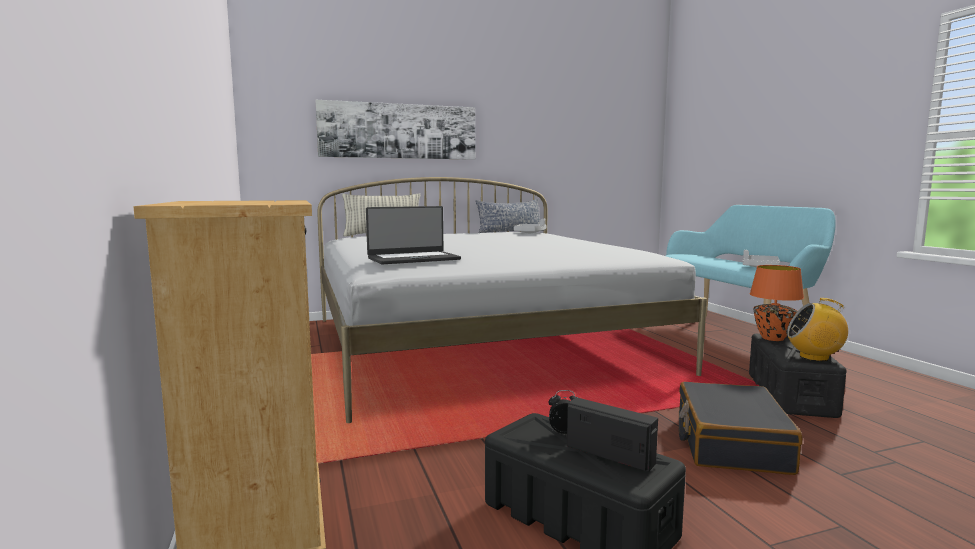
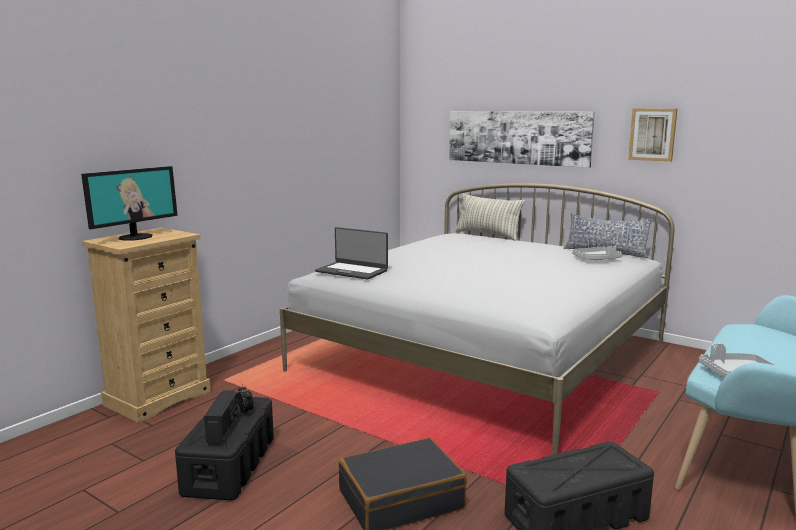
camera: 55 degrees right, 5 degrees up
orange table lamp [750,265,804,341] -> none
radio [787,298,848,361] -> none
none -> monitor [81,166,178,241]
none -> picture [628,109,677,162]

